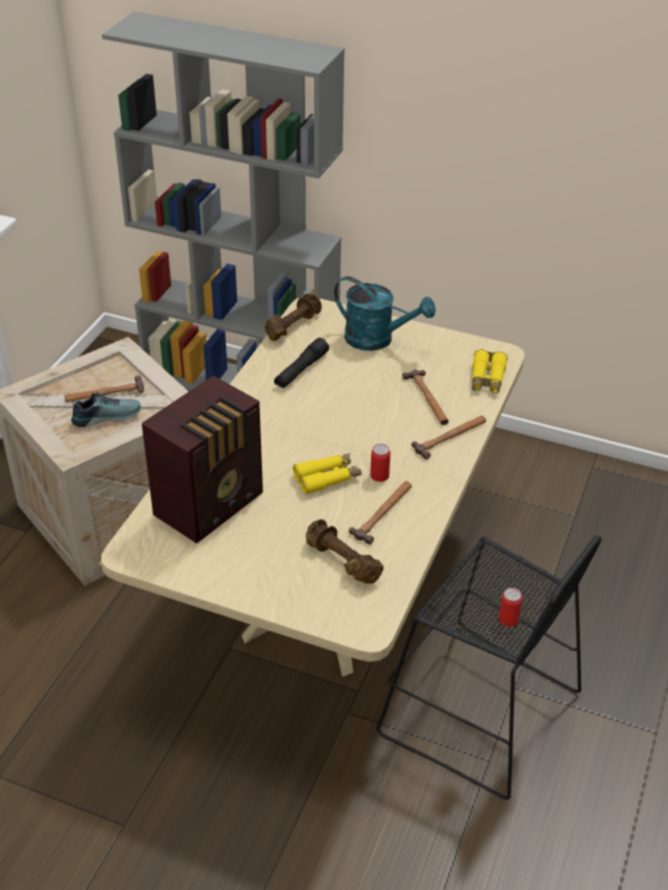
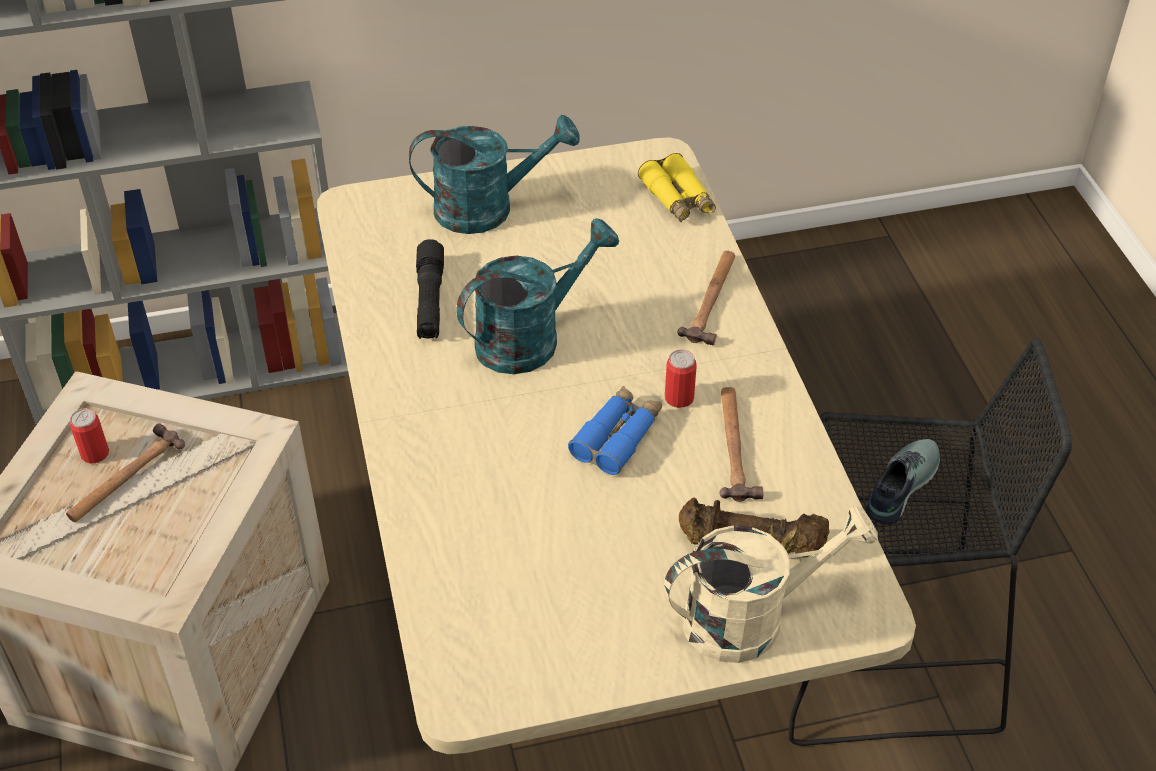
camera: 35 degrees left, 5 degrees up
shoe [71,392,141,427] -> shoe moved to [866,439,940,525]
radio [142,375,263,544] -> none
brown dumbbell [265,294,322,341] -> none
yellow binoculars [293,453,361,494] -> blue binoculars [568,386,662,475]
hammer [402,370,449,425] -> none
can [499,588,522,627] -> can moved to [70,408,109,463]
none -> turquoise watering can [457,218,619,374]
none -> beige watering can [664,506,878,663]

